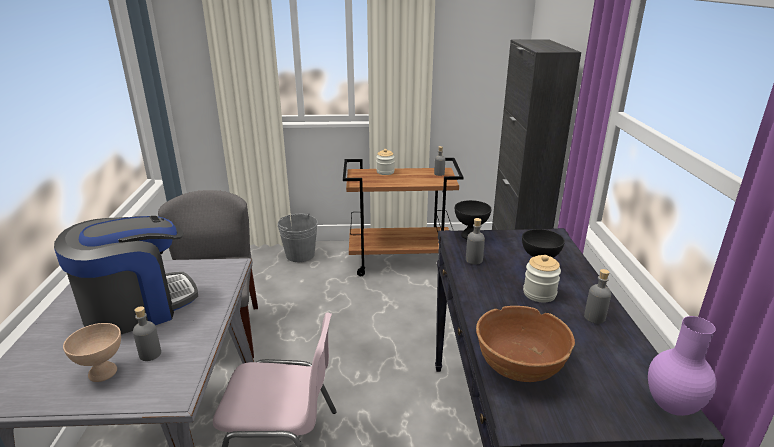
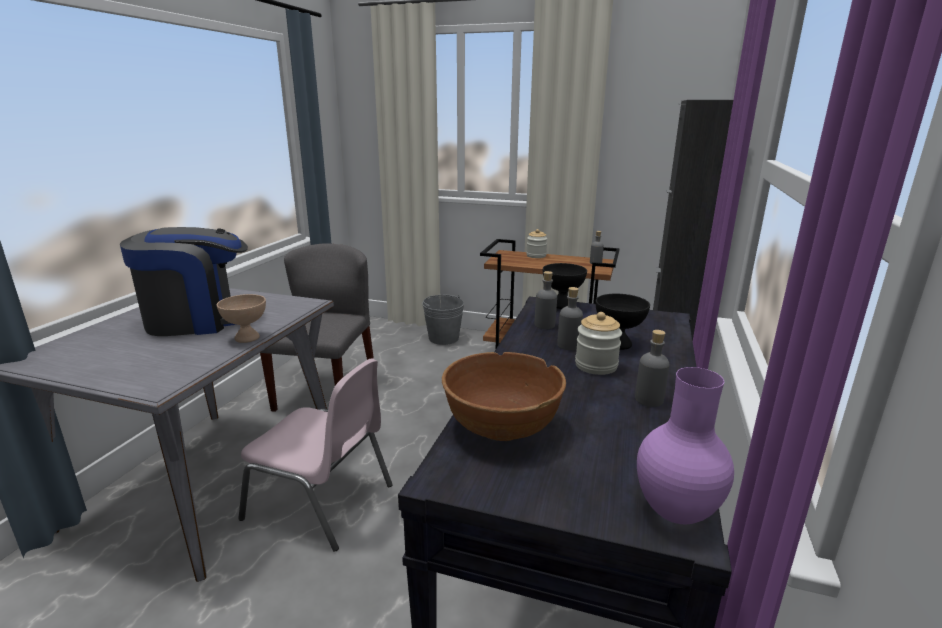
camera: 20 degrees right, 5 degrees down
beige bowl [63,323,121,382] -> beige bowl moved to [217,294,266,343]
grey bottle [133,306,161,361] -> grey bottle moved to [557,287,583,350]

